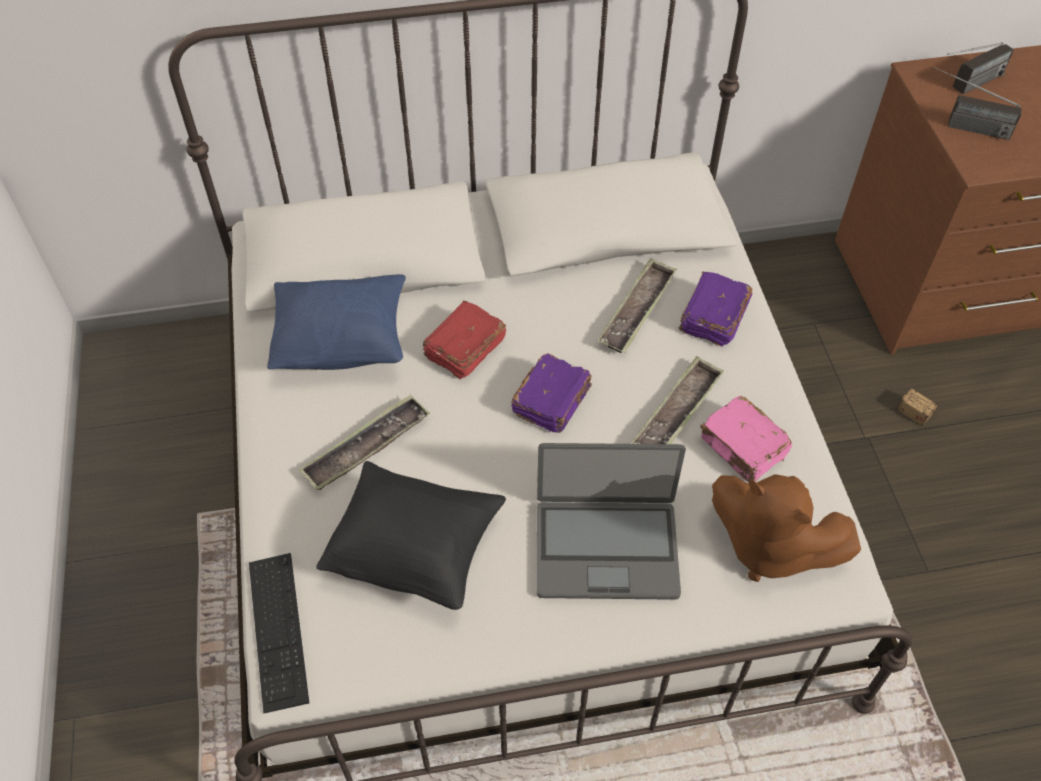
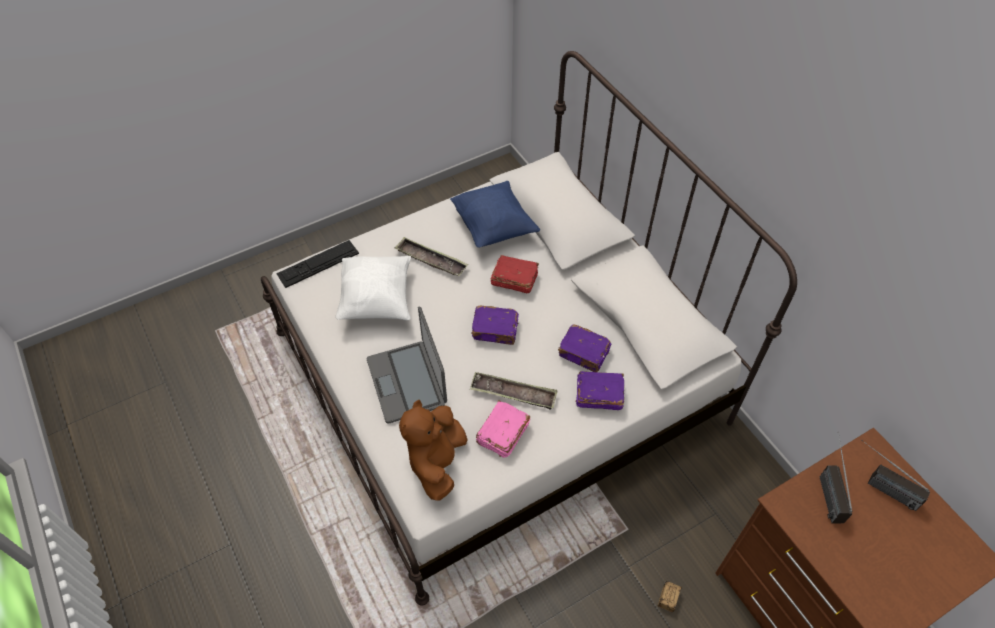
camera: 70 degrees right, 0 degrees up
black pillow [316,461,506,610] -> white pillow [335,256,411,321]
tray [597,258,677,353] -> purple book [558,324,611,372]

